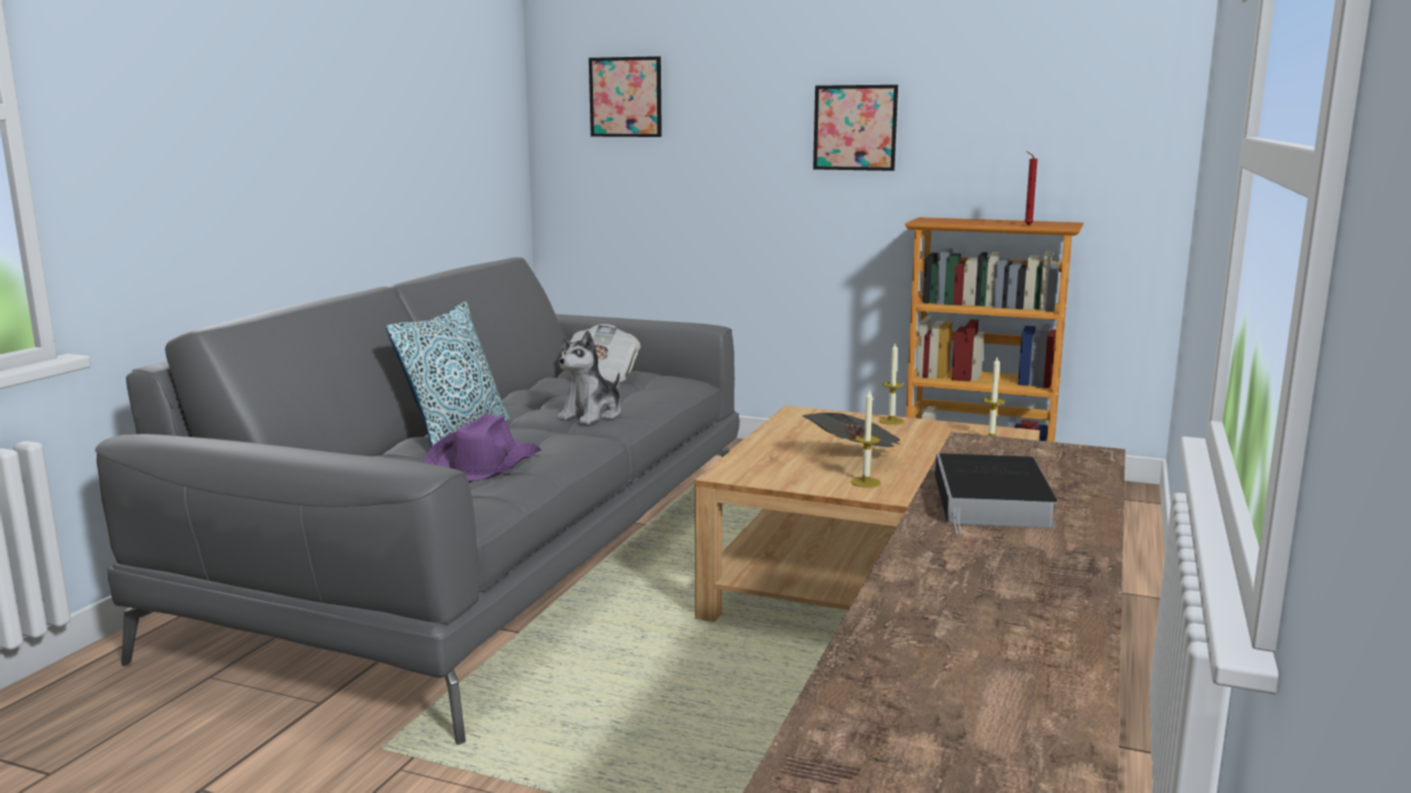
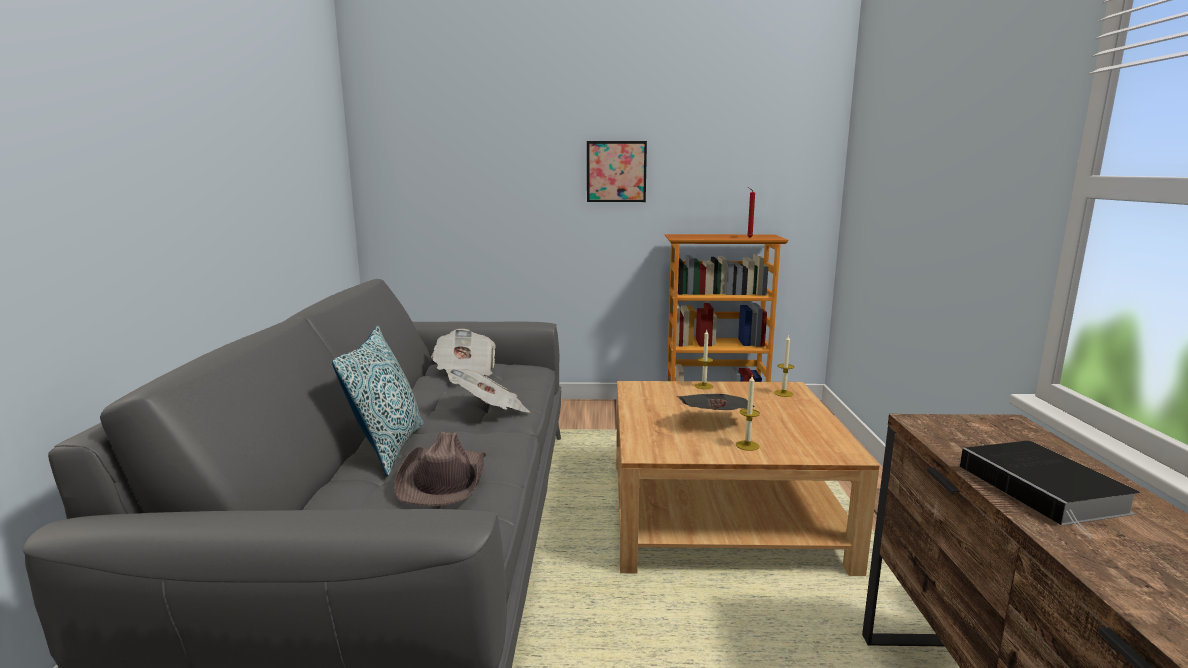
camera: 20 degrees left, 0 degrees up
purple hat [423,414,541,481] -> brown hat [394,431,486,506]
plush toy [557,330,621,424] -> newspaper [448,369,530,413]
picture [589,56,662,137] -> none

